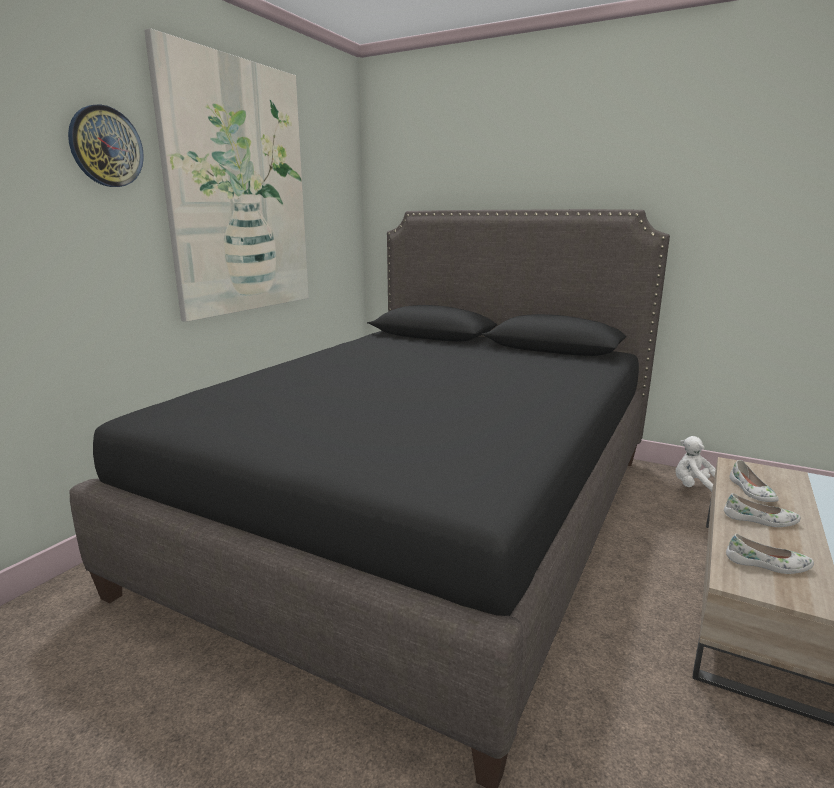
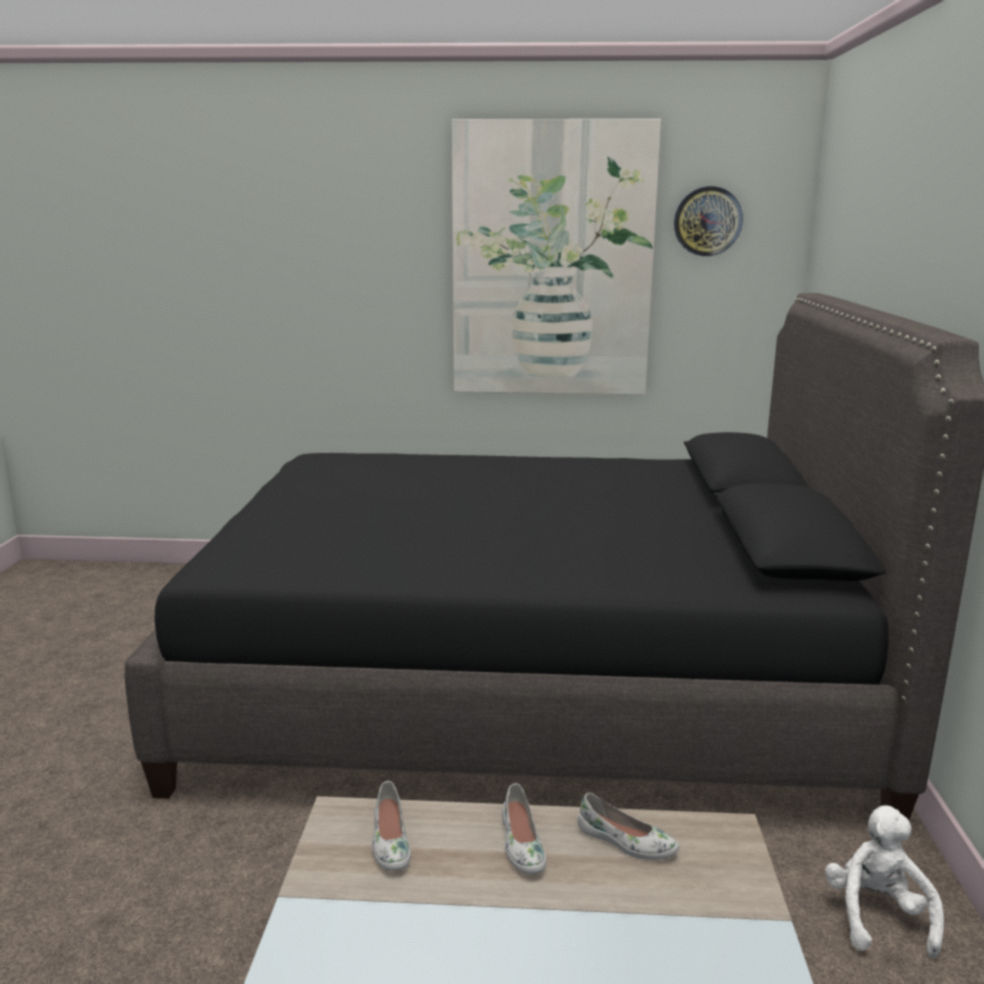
camera: 65 degrees right, 0 degrees up
wall clock [68,104,144,187] -> wall clock moved to [674,186,743,256]
white shoe [730,460,779,502] -> white shoe turned 120 degrees counterclockwise [577,793,679,860]

